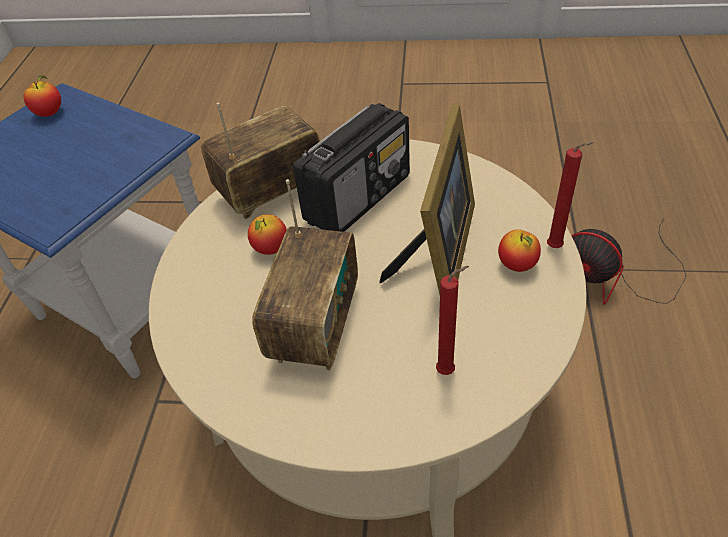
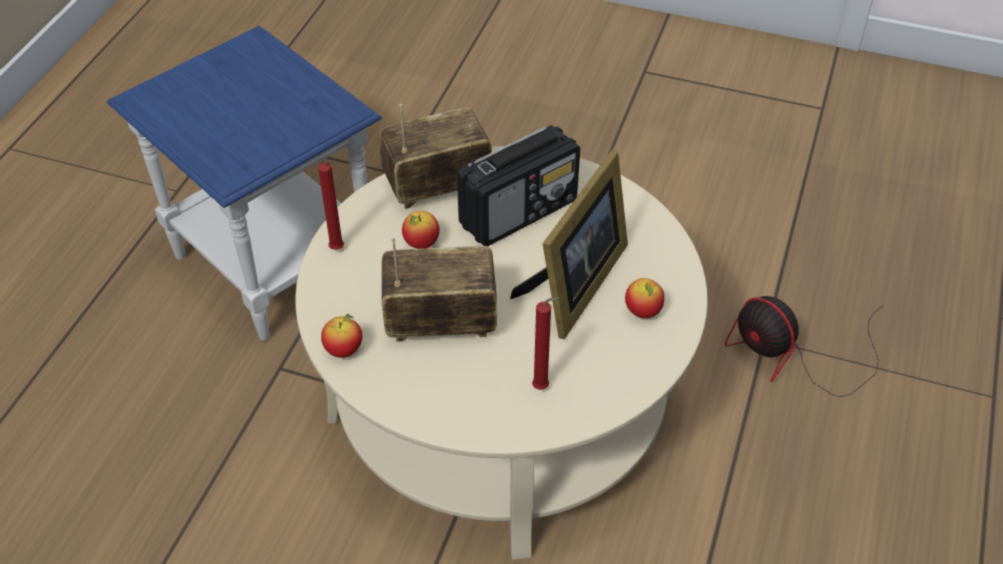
camera: 10 degrees right, 0 degrees up
apple [24,75,61,117] -> apple moved to [321,314,362,358]
radio [252,179,358,370] -> radio turned 120 degrees counterclockwise [382,237,497,342]
red candle [547,142,594,248] -> red candle moved to [318,160,344,250]

